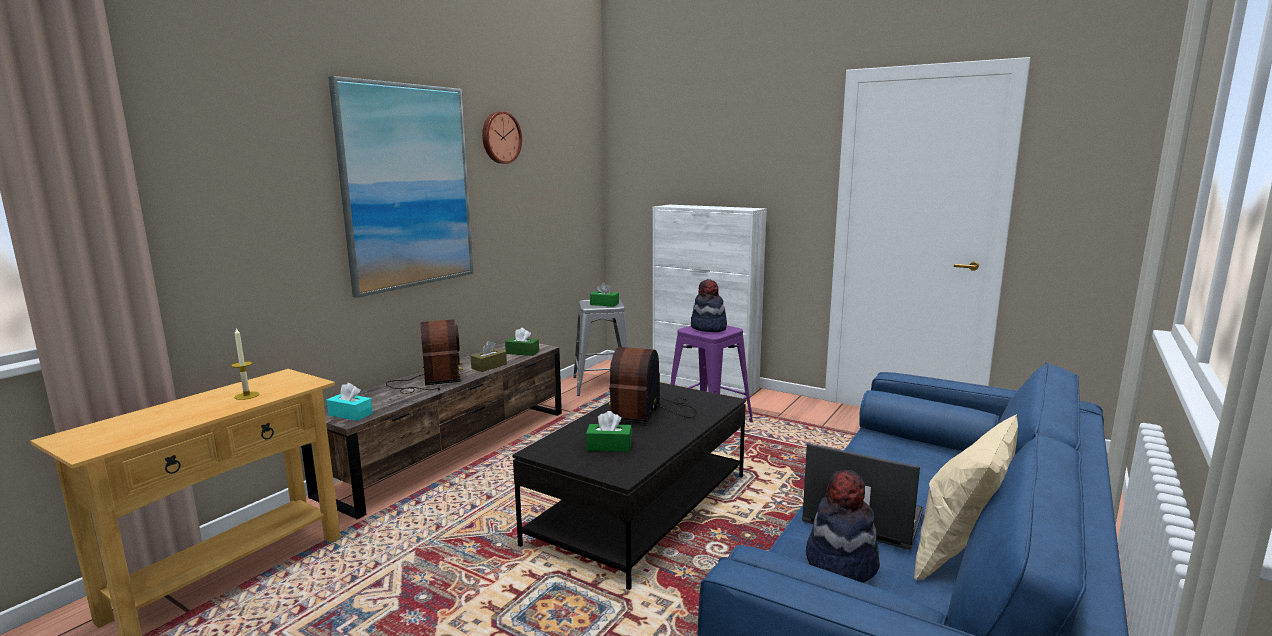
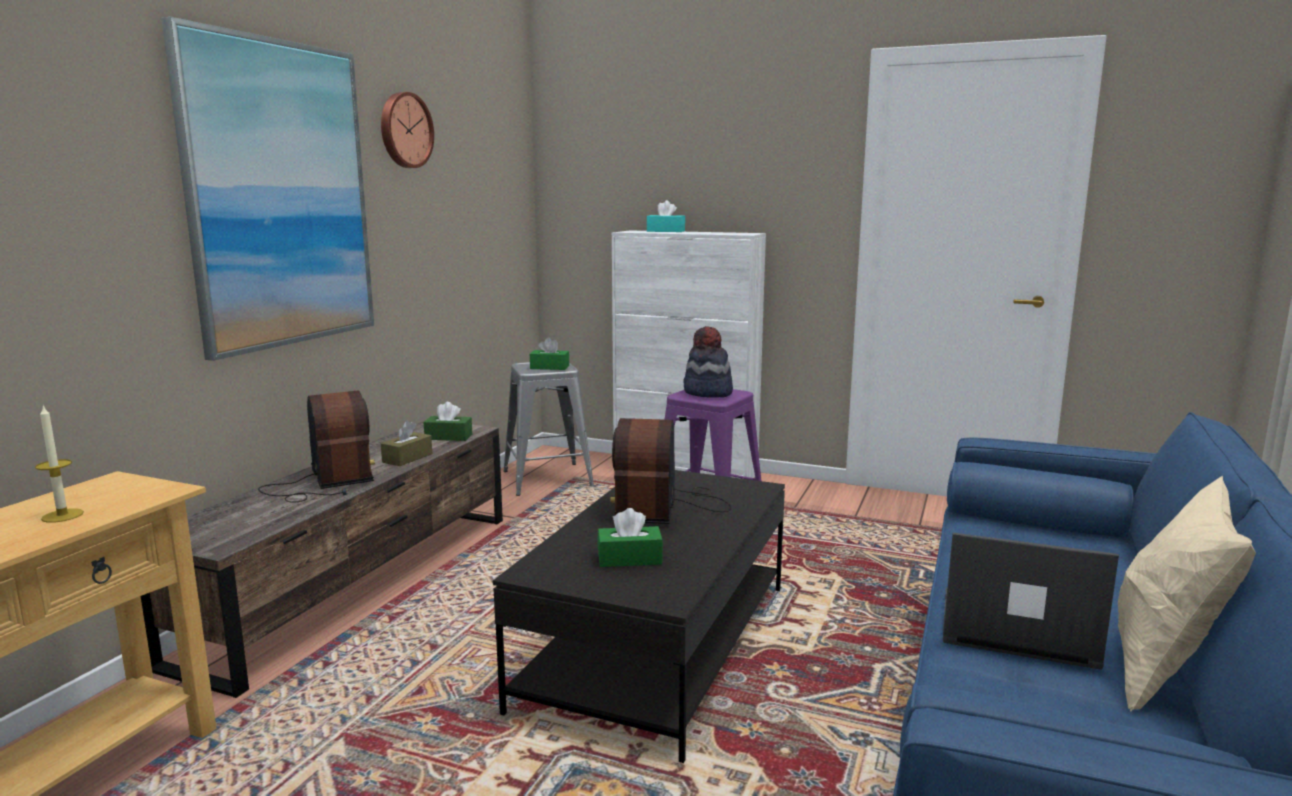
camera: 10 degrees left, 0 degrees up
turquoise tissue box [327,383,373,421] -> turquoise tissue box moved to [647,200,685,232]
hat [806,470,880,583] -> none

